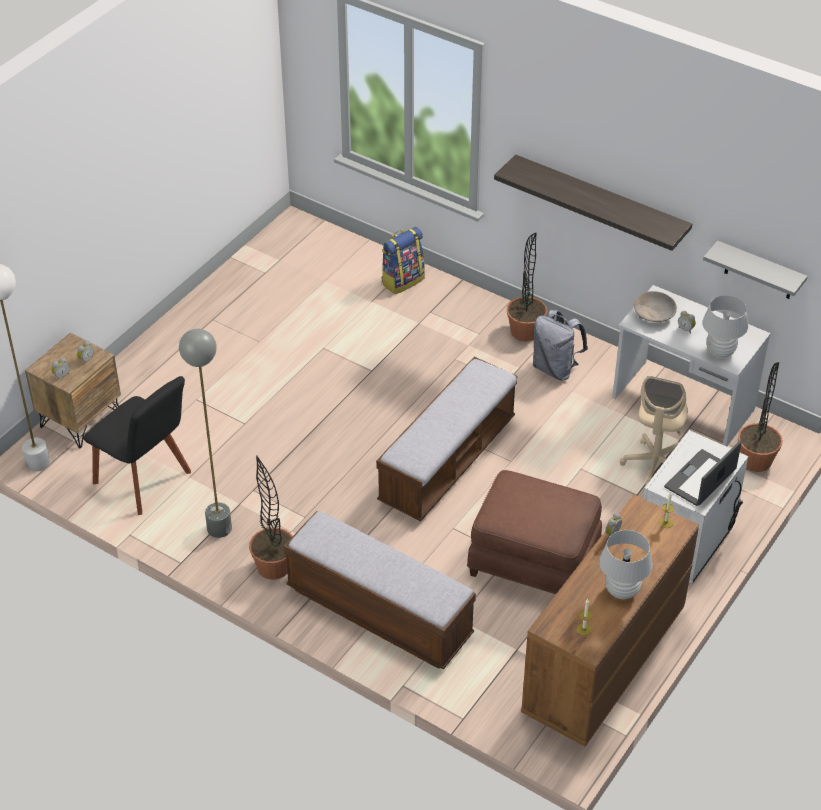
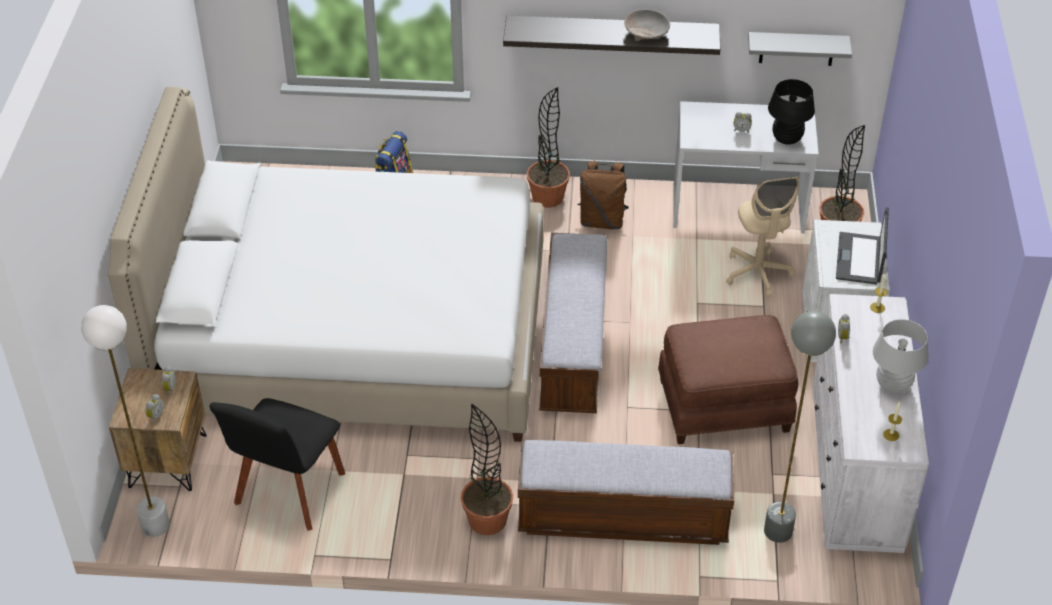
camera: 30 degrees left, 0 degrees up
black chair [83,376,191,515] -> black chair turned 105 degrees clockwise [209,398,345,531]
grey floor lamp [179,329,232,538] -> grey floor lamp moved to [764,311,836,543]
brown dresser [521,494,699,747] -> white dresser [813,294,929,553]
grey backpack [533,310,588,380] -> brown backpack [578,160,629,229]
beige bowl [634,291,677,323] -> beige bowl moved to [624,10,670,41]
white table lamp [702,295,748,358] -> black table lamp [768,79,815,145]
none -> white bed [108,87,544,442]

